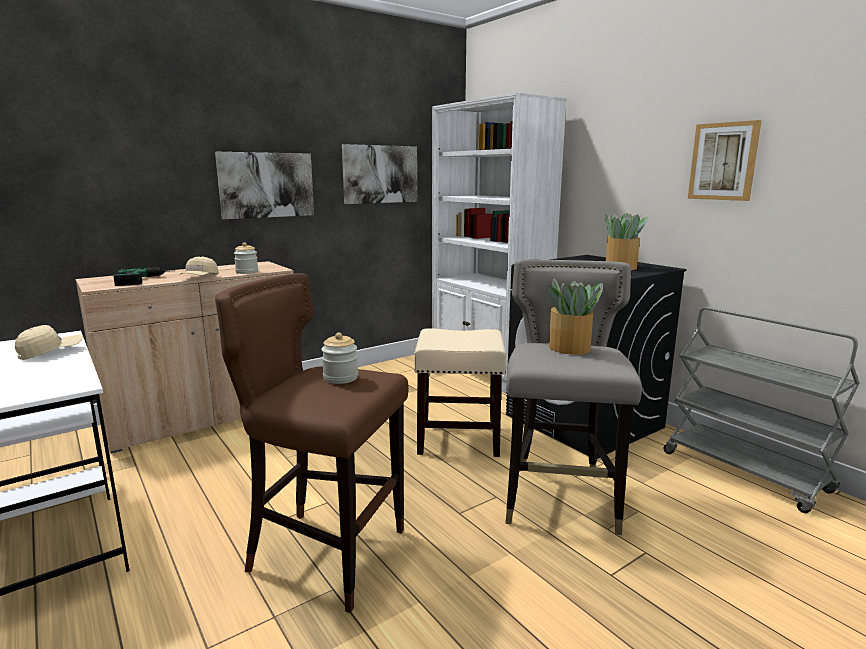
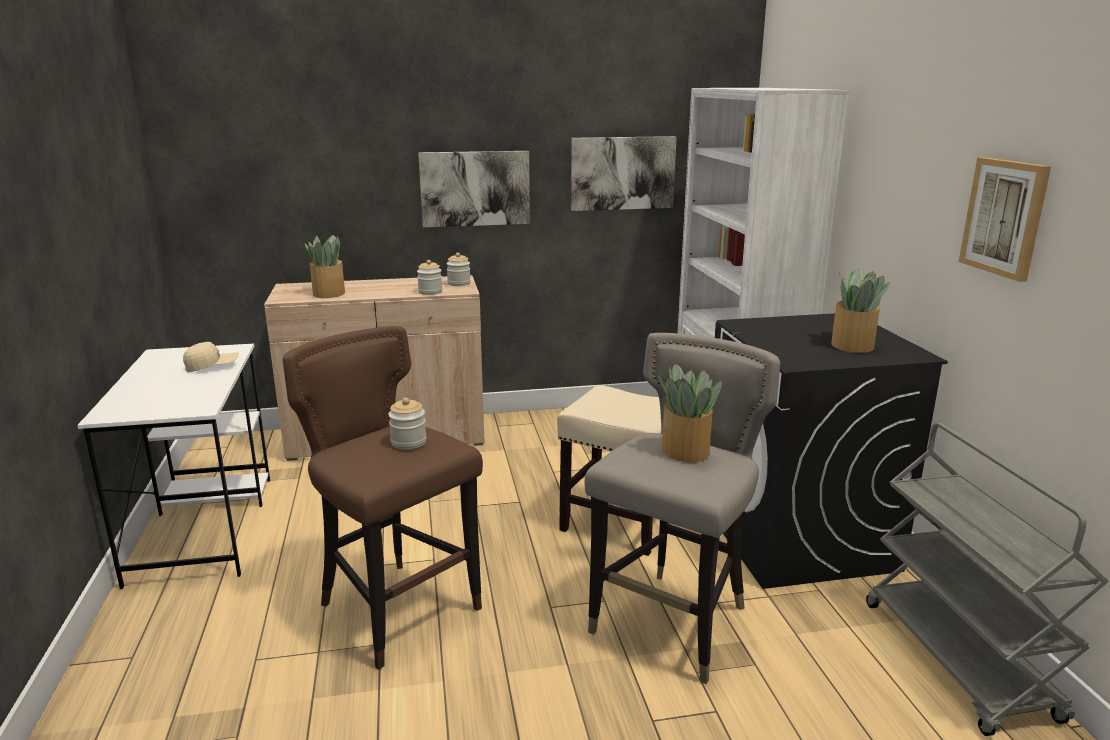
camera: 25 degrees right, 5 degrees up
power drill [113,268,175,286] -> potted plant [304,235,345,298]
beige cap [179,256,219,275] -> none
none -> jar [447,253,471,286]

